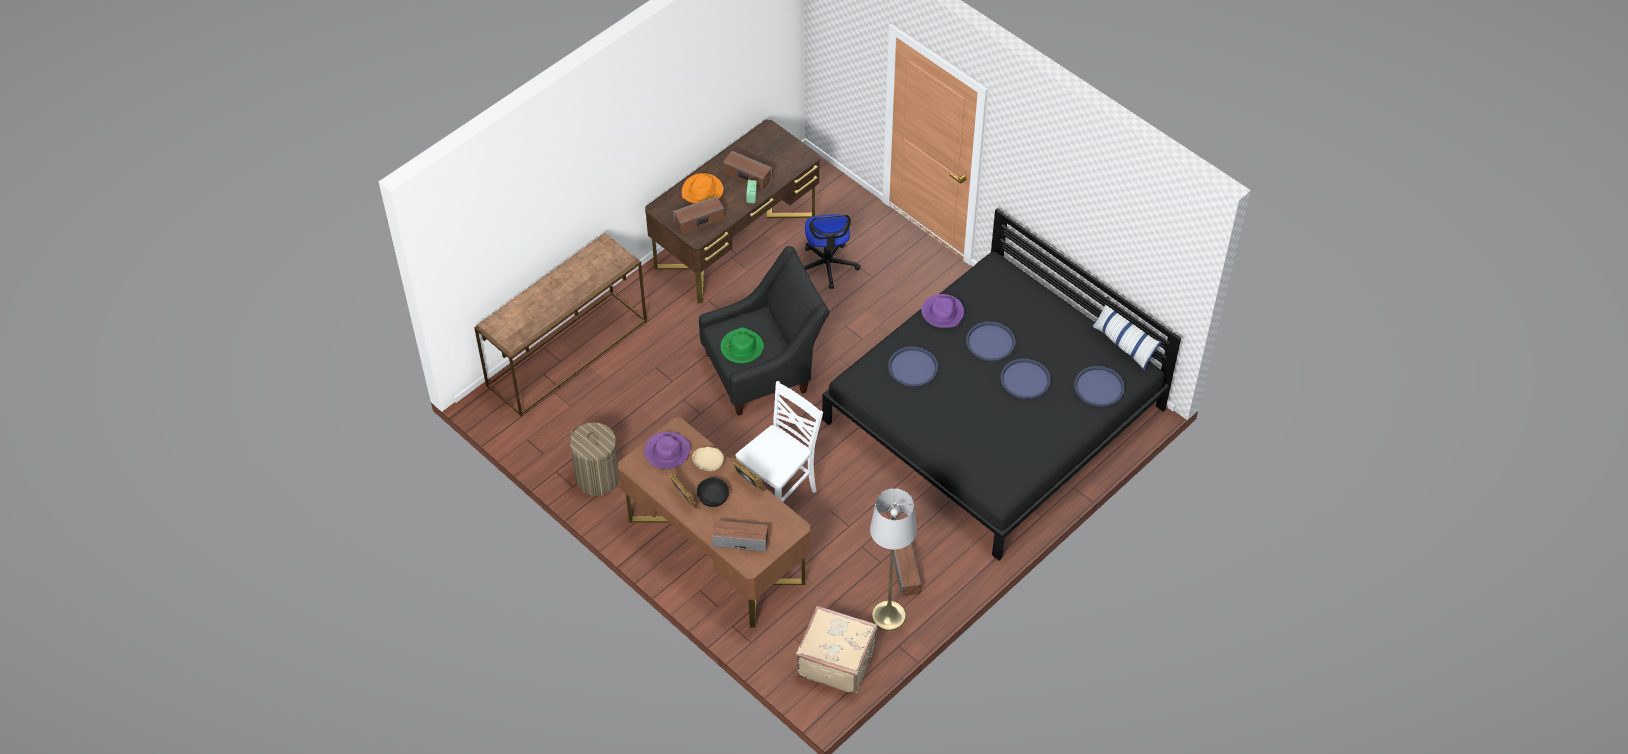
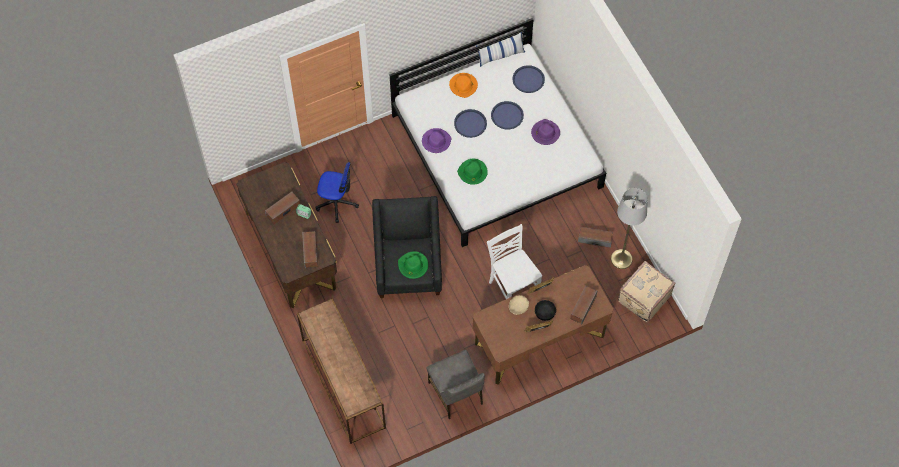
camera: 70 degrees left, 10 degrees up
laundry basket [570,423,620,496] -> grey chair [427,350,485,419]
purple hat [644,431,691,469] -> purple hat moved to [531,119,560,145]
orange hat [682,173,723,204] -> orange hat moved to [449,73,478,98]
black bed [822,208,1181,560] -> white bed [389,18,606,247]
blue tray [888,346,938,387] -> green hat [457,159,488,185]

